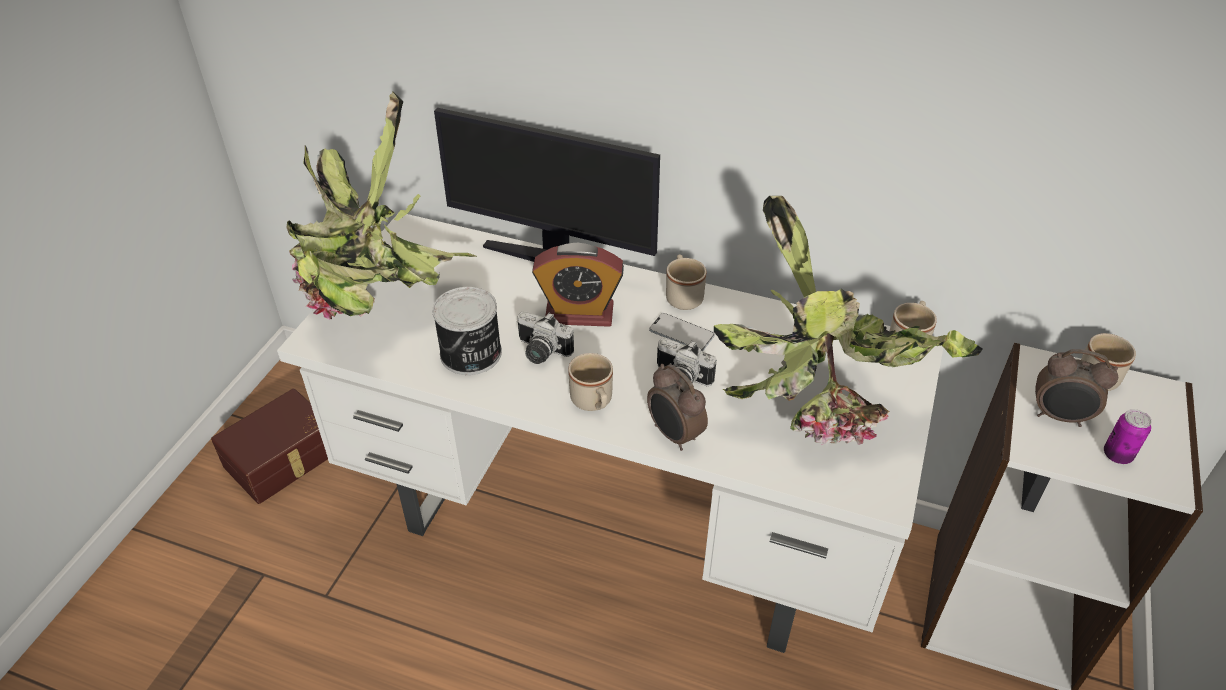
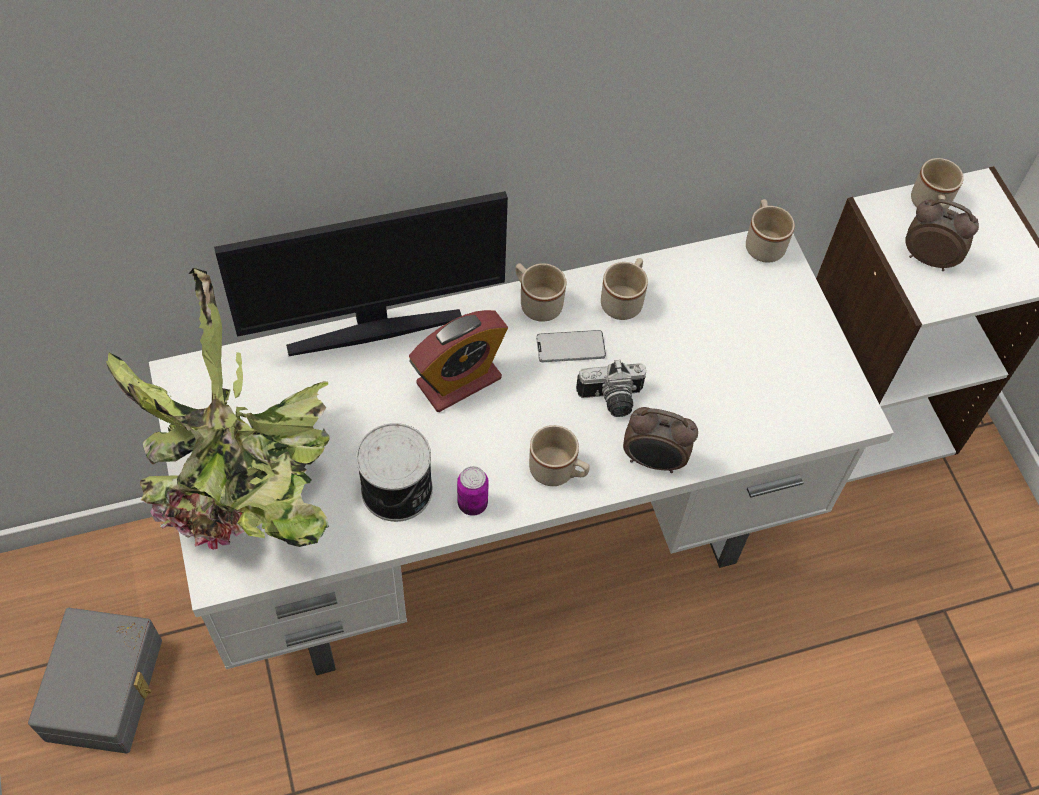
camera: 40 degrees left, 15 degrees up
brown storage box [211,389,328,504] -> grey storage box [28,608,162,754]
camera [517,311,574,364] -> none
potted plant [714,196,983,445] -> none
alarm clock [1035,349,1118,427] -> alarm clock turned 135 degrees counterclockwise [905,199,979,271]
can [1104,409,1152,464] -> can moved to [457,466,489,516]
none -> beige mug [601,258,648,320]

